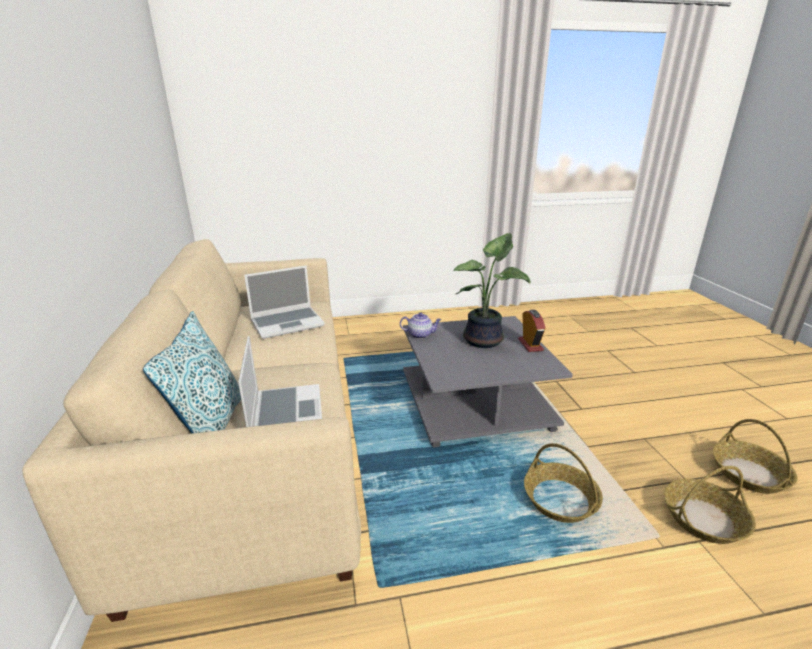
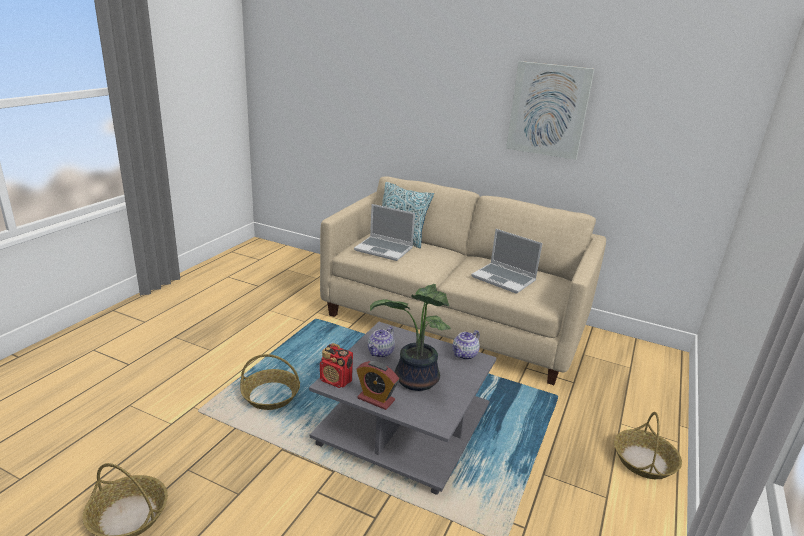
camera: 125 degrees right, 0 degrees up
laptop [244,265,325,339] -> laptop turned 60 degrees counterclockwise [471,229,542,294]
basket [664,466,756,544] -> basket moved to [614,412,682,479]
none -> radio [320,343,353,388]
none -> teapot [368,326,395,358]
none -> picture [506,61,594,160]

